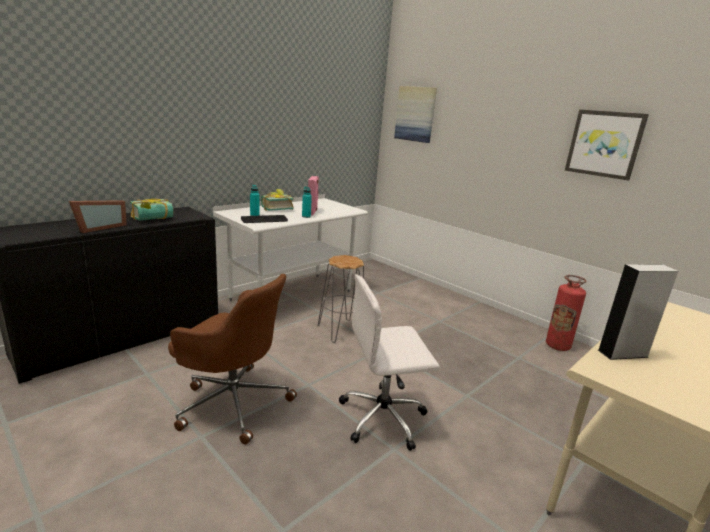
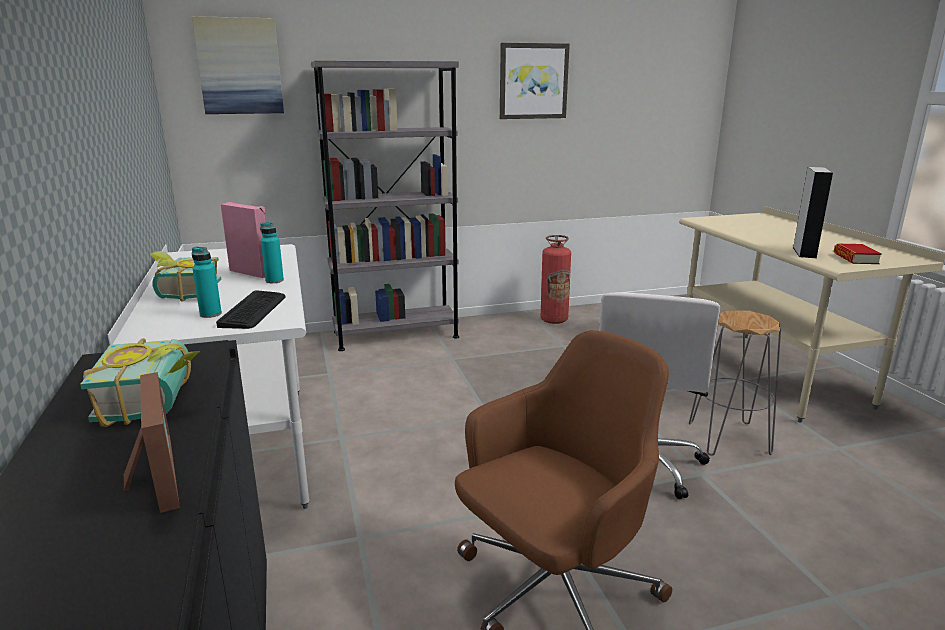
camera: 60 degrees left, 0 degrees up
grey stool [318,255,364,343] -> grey stool moved to [689,310,781,456]
none -> grey bookcase [311,61,459,351]
none -> book [834,244,882,264]

